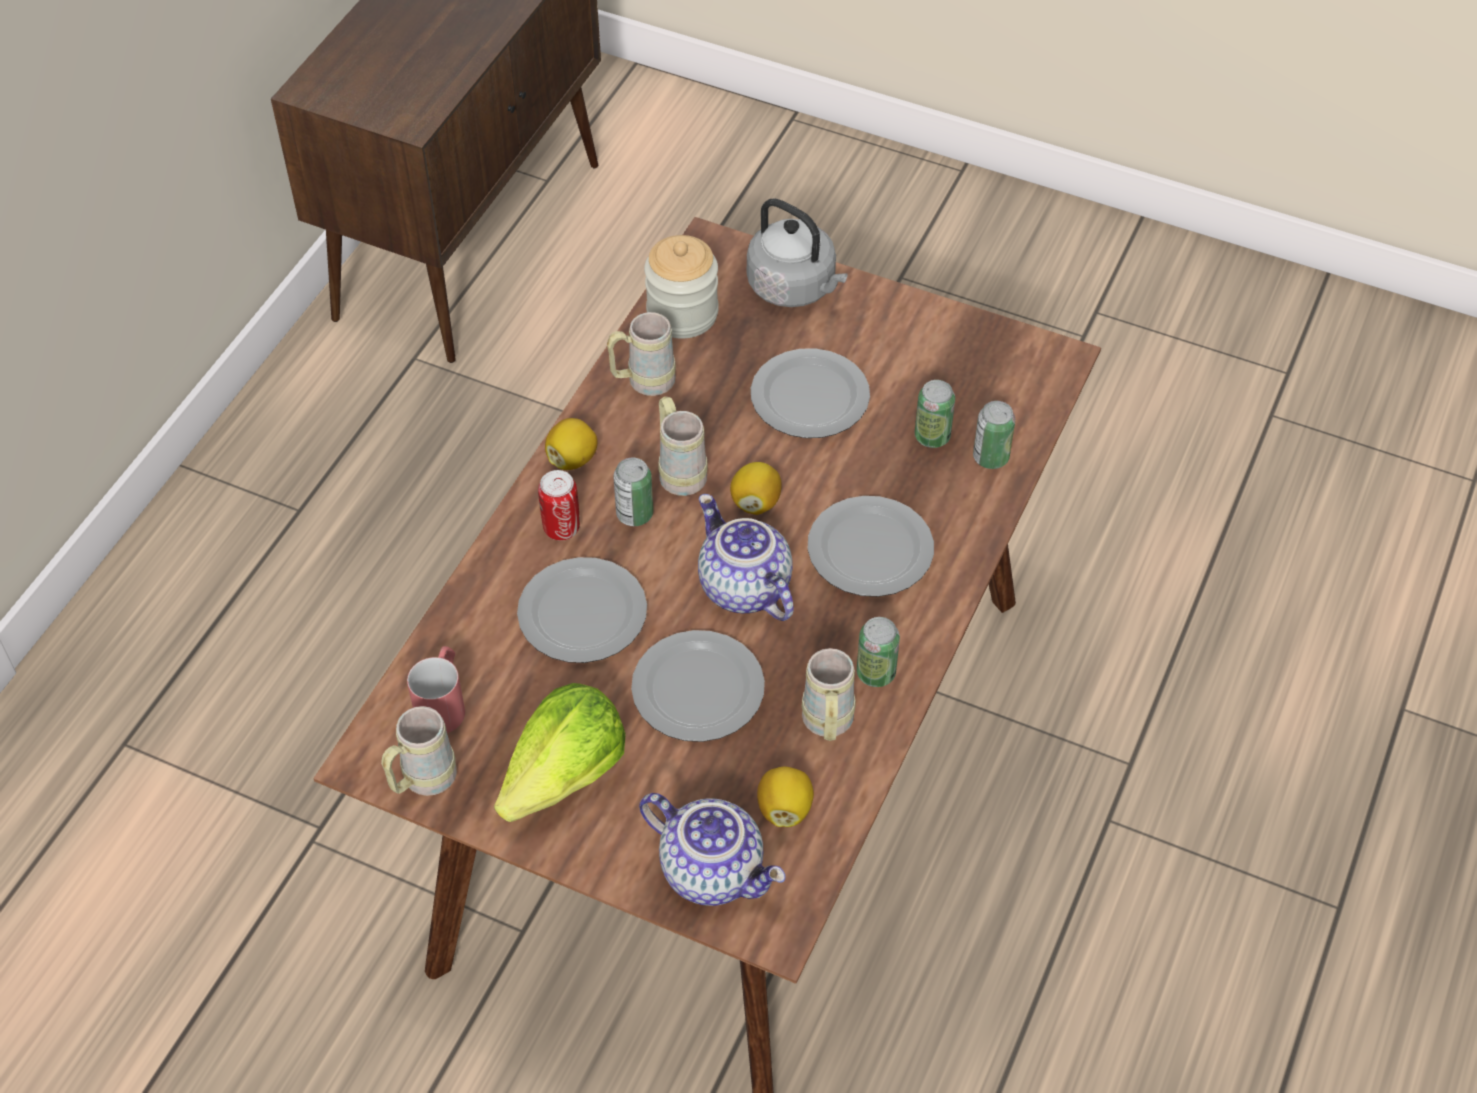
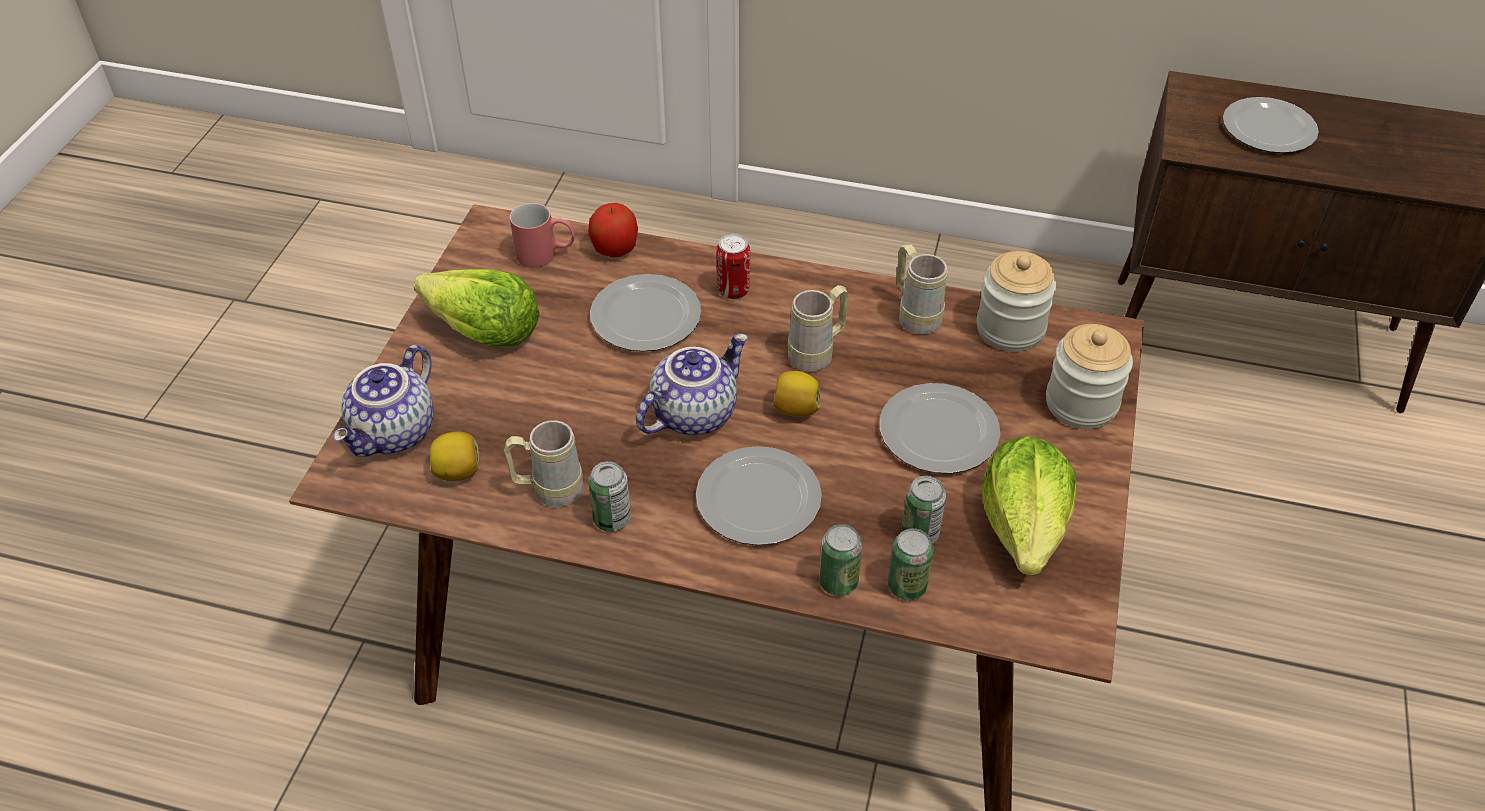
camera: 80 degrees right, 5 degrees down
beige mug [381,706,457,796] -> none
lemon [545,418,597,470] -> none
can [613,457,653,526] -> can moved to [819,524,862,596]
plate [631,630,765,742] -> plate moved to [1223,97,1319,153]
grey kettle [747,198,848,307] -> jar [1046,324,1133,429]
none -> apple [588,203,638,258]
none -> lettuce [982,436,1077,575]

